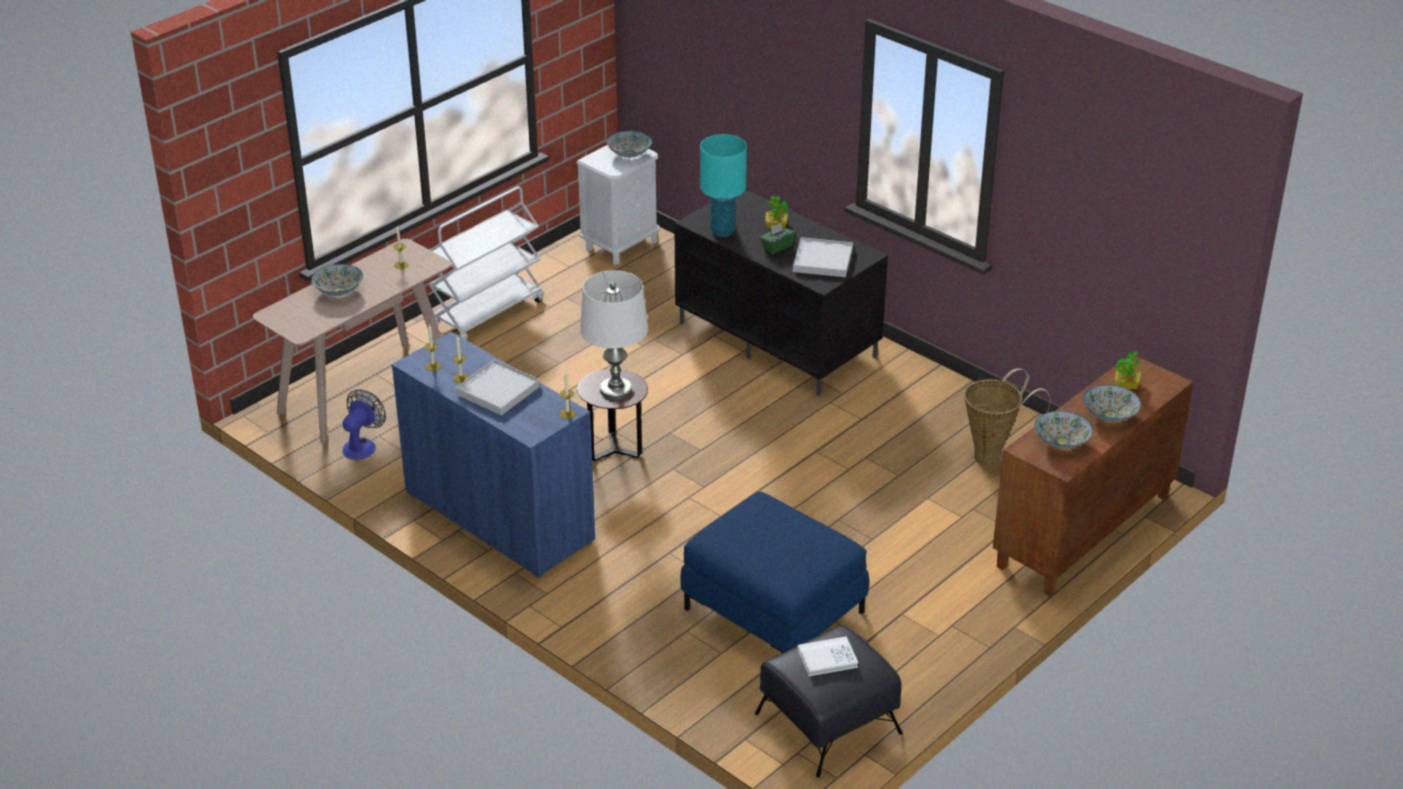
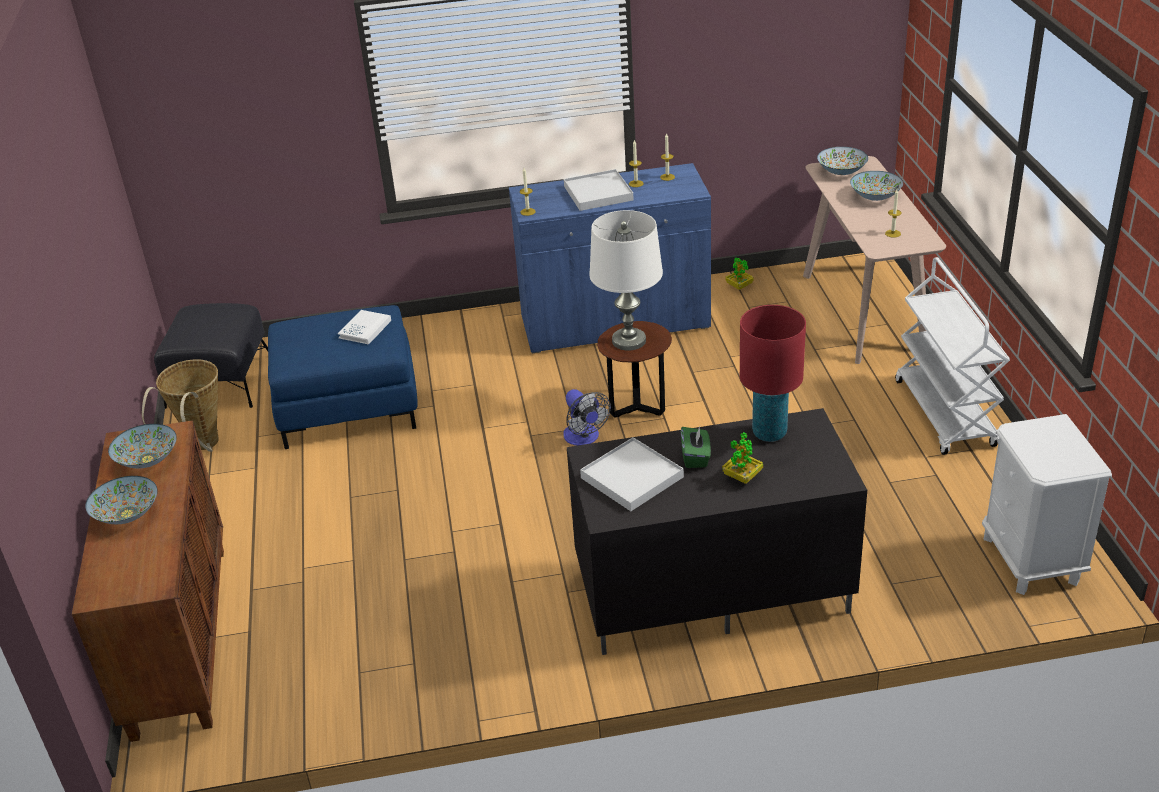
camera: 130 degrees right, 0 degrees up
fan [342,390,386,460] -> fan moved to [563,389,611,446]
bowl [606,131,652,158] -> bowl moved to [817,147,868,175]
turquoise table lamp [700,134,747,237] -> red table lamp [740,305,806,442]
white book [797,636,858,676] -> white book moved to [338,310,391,345]
basket [964,368,1050,466] -> basket moved to [142,359,219,452]
potted plant [1114,351,1141,389] -> potted plant moved to [725,258,754,290]

